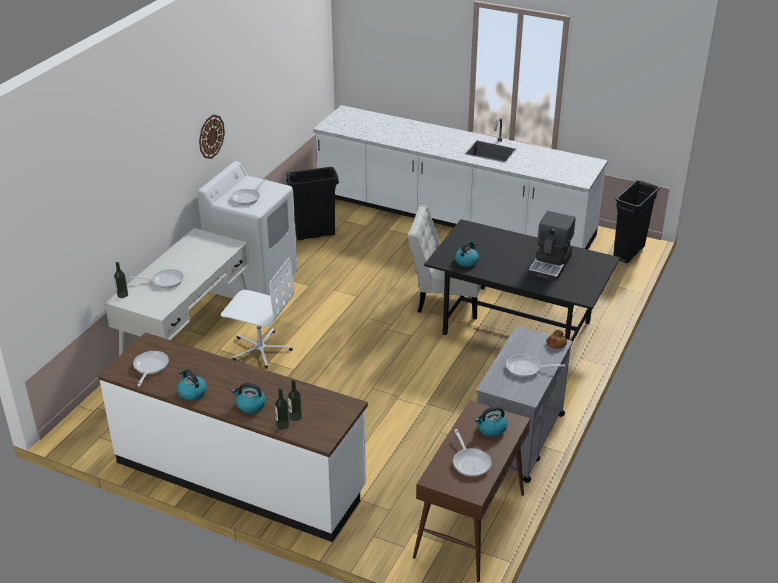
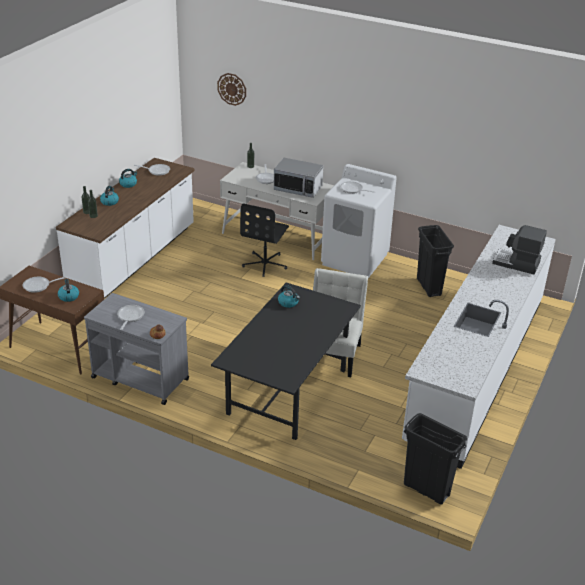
camera: 90 degrees right, 0 degrees up
wall clock [199,115,225,159] -> wall clock moved to [217,73,246,106]
white office chair [221,257,294,369] -> black office chair [240,204,289,277]
coffee machine [528,211,576,281] -> coffee machine moved to [492,225,547,274]
none -> microwave [273,158,324,198]

